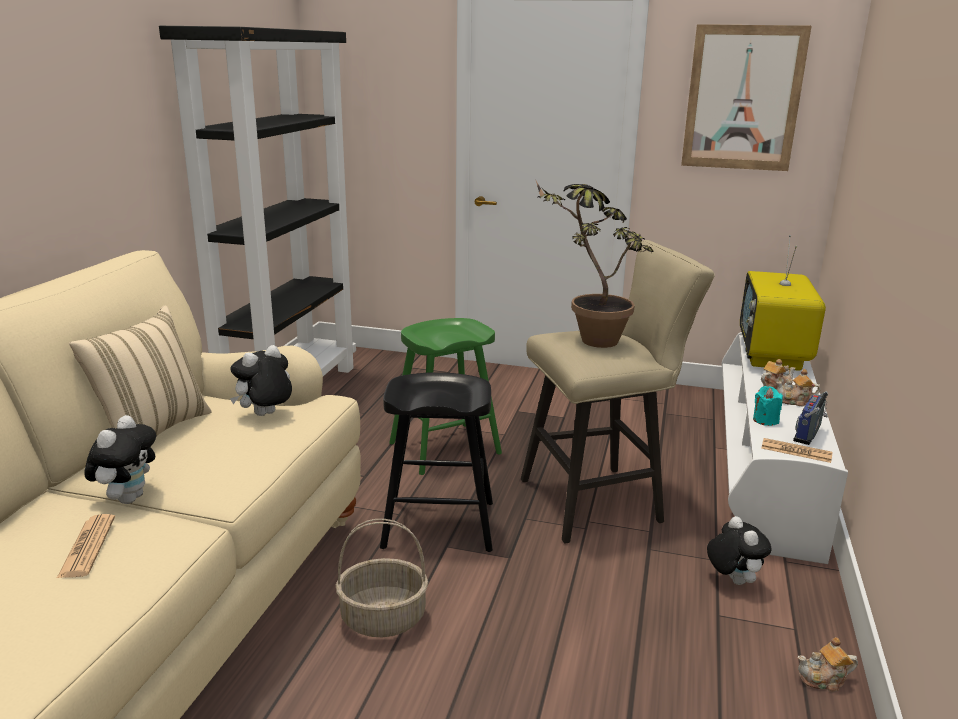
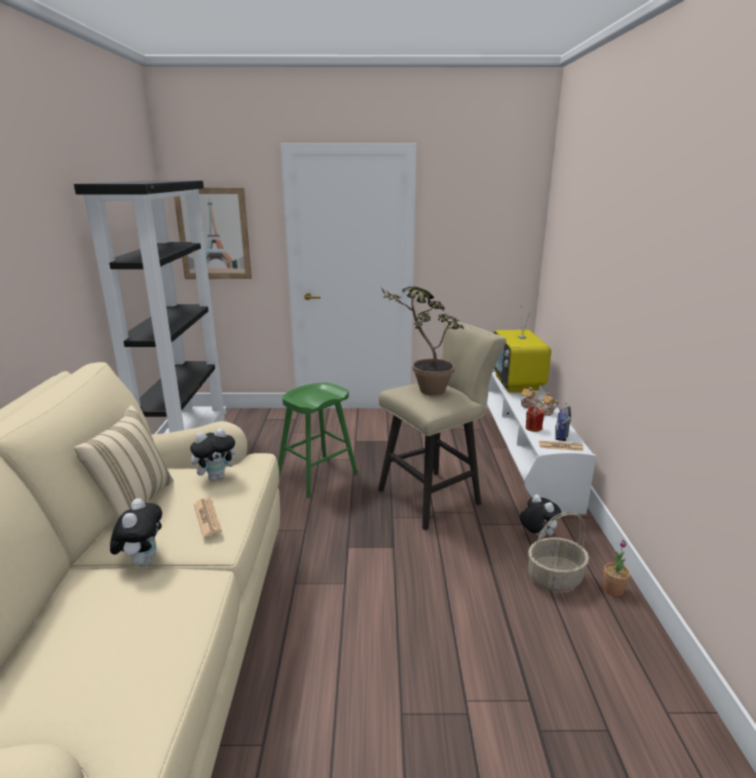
camera: 15 degrees left, 0 degrees up
newspaper [56,514,115,579] -> newspaper moved to [194,498,222,537]
plush toy [230,345,292,416] -> plush toy turned 150 degrees counterclockwise [190,428,241,481]
basket [336,519,428,637] -> basket moved to [528,512,589,591]
black stool [380,372,493,552] -> none
picture [681,24,811,171] -> picture moved to [174,188,252,279]
turquoise candle [753,386,783,426] -> red candle [526,406,544,432]
teapot [798,637,858,691] -> potted plant [603,540,630,596]

